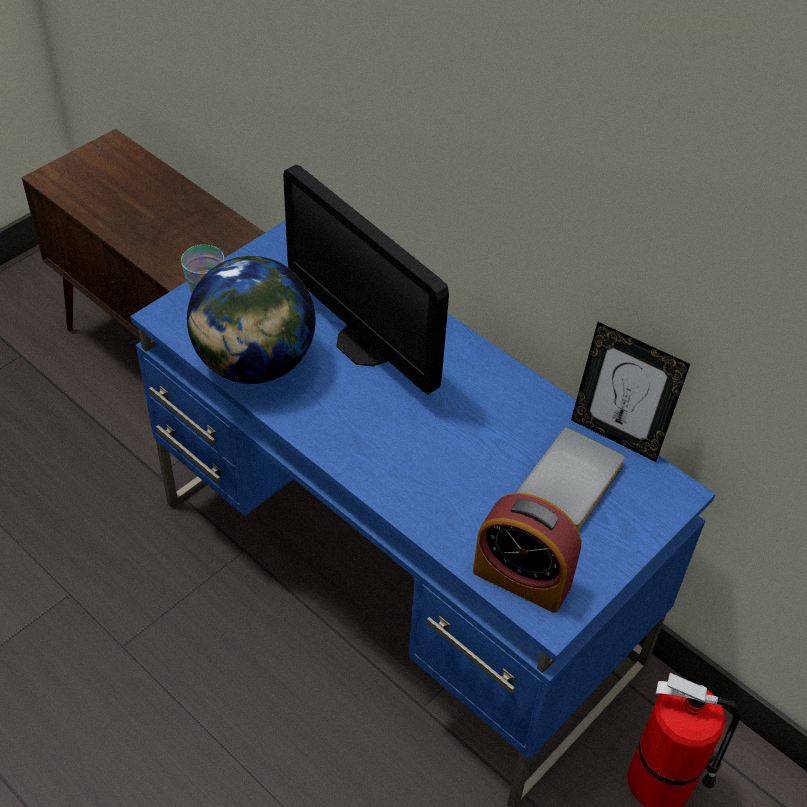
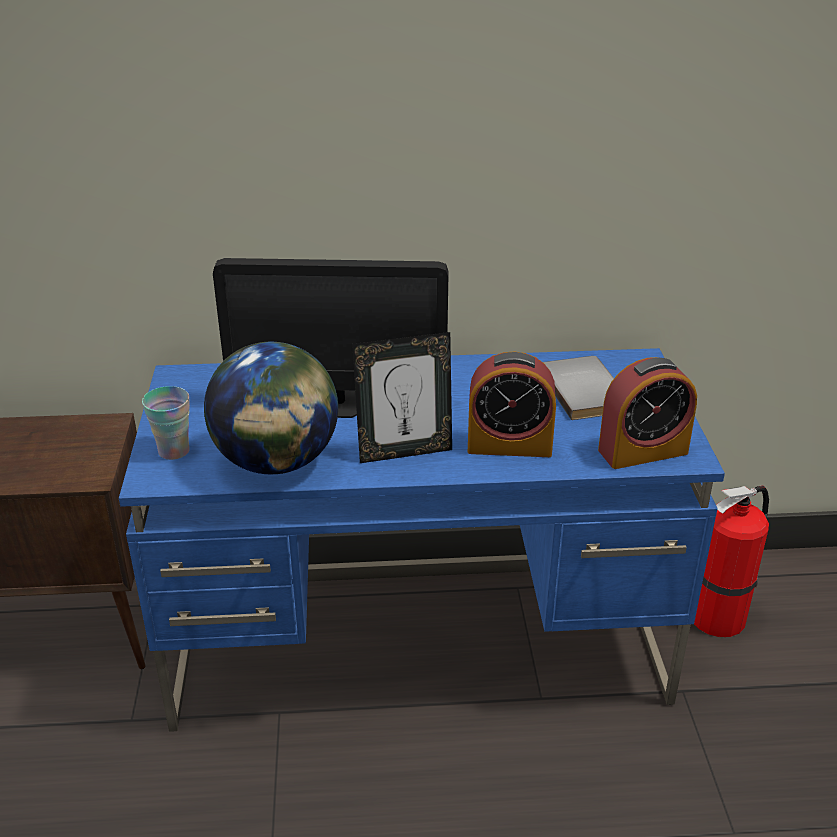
camera: 45 degrees left, 15 degrees down
picture frame [571,322,690,462] -> picture frame moved to [352,332,452,463]
none -> alarm clock [468,351,556,457]

